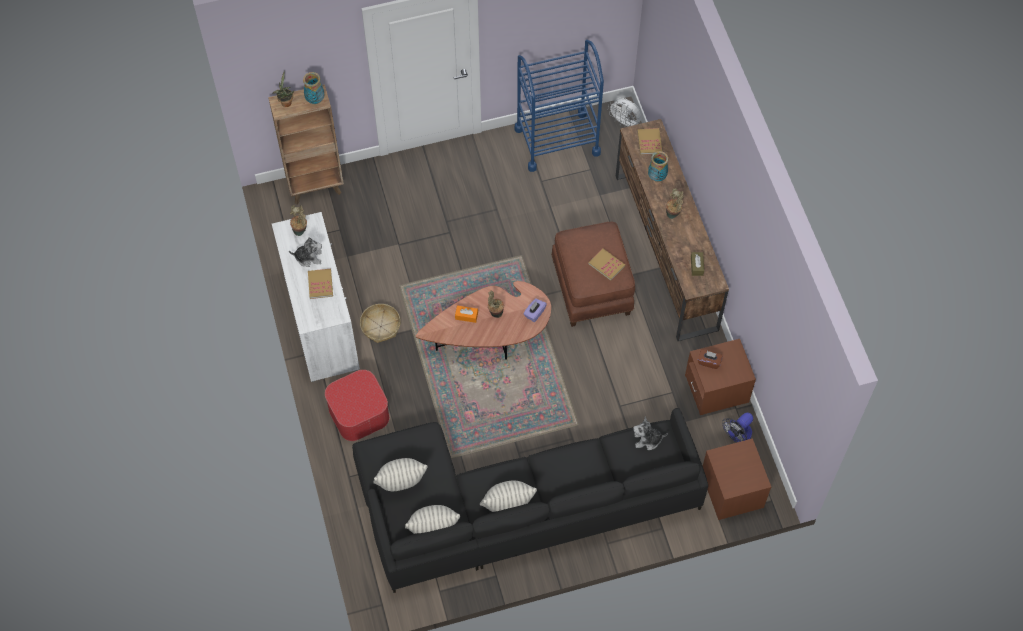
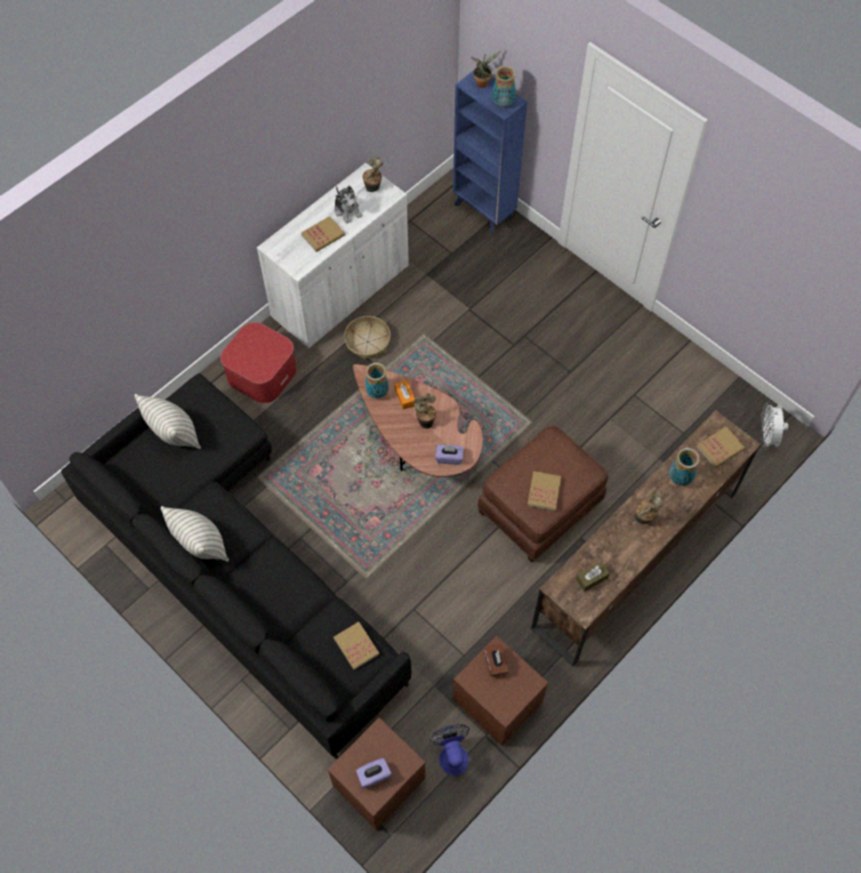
camera: 60 degrees right, 0 degrees up
brown bookcase [268,84,344,205] -> blue bookcase [453,71,527,233]
pillow [405,505,460,534] -> none
blue cart [515,40,604,172] -> none
plush toy [633,416,668,450] -> book [333,622,379,670]
fan [722,412,753,442] -> fan turned 60 degrees clockwise [429,724,470,776]
none -> purple tissue box [356,758,392,788]
none -> vase [365,363,389,399]

